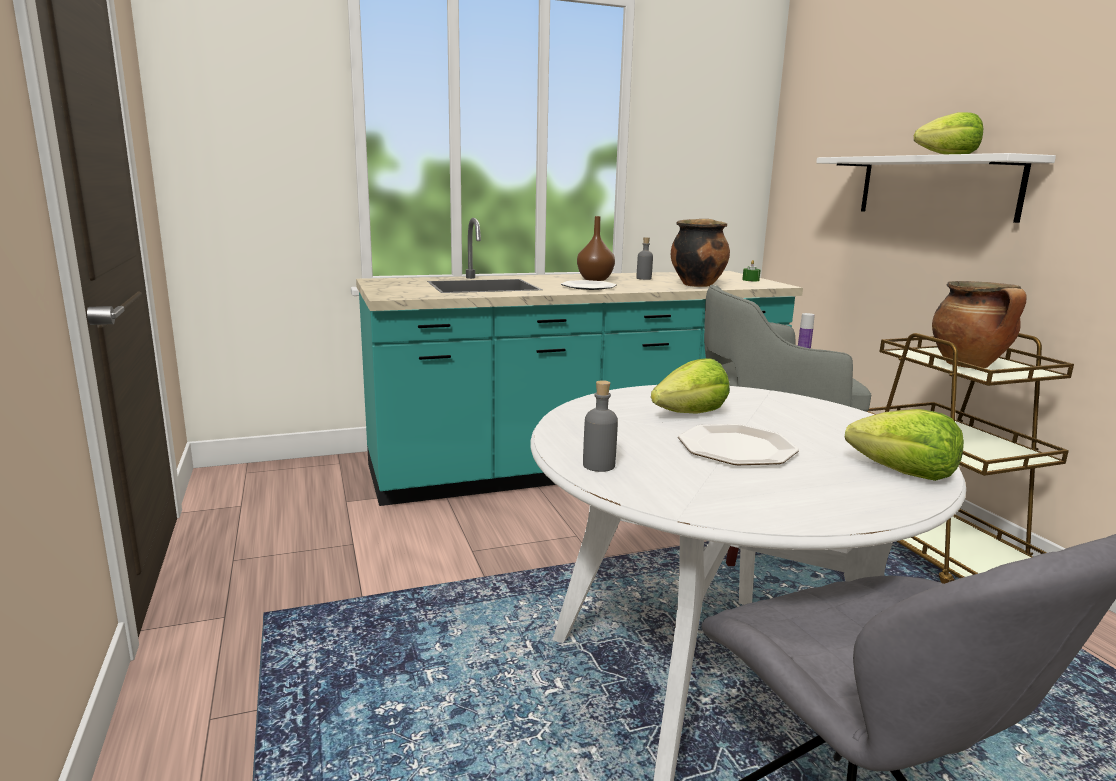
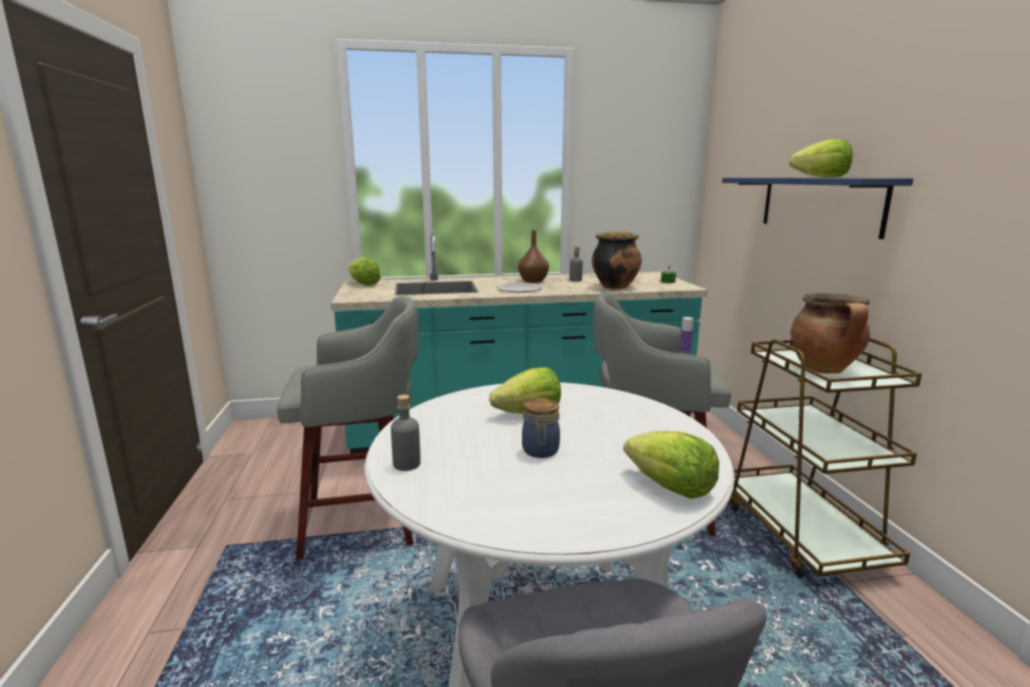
camera: 10 degrees right, 0 degrees up
plate [678,424,799,465] -> jar [522,398,560,458]
white shelf [816,153,1056,223] -> blue shelf [722,178,913,239]
none -> grey stool [277,296,418,560]
none -> lettuce [349,257,381,286]

